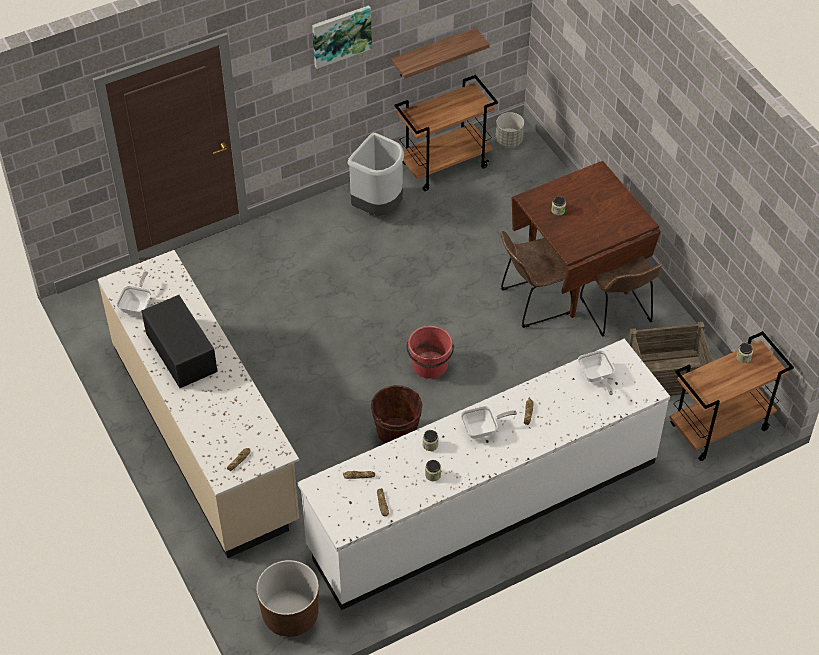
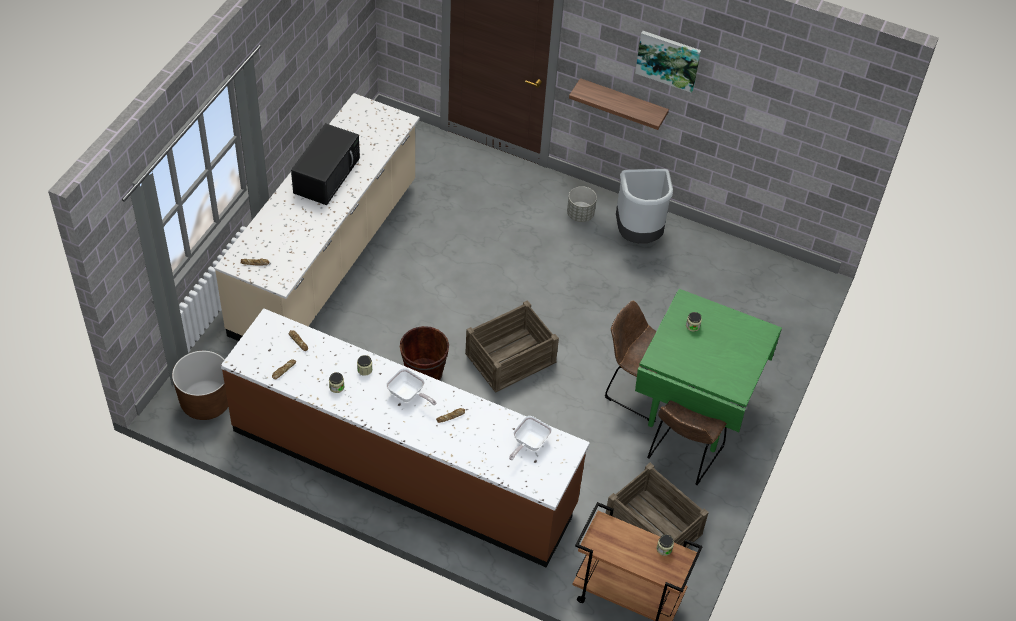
camera: 50 degrees right, 0 degrees up
frying pan [116,271,152,316] -> none
white counter [298,339,670,610] -> brown counter [221,308,590,567]
shelf [391,28,490,79] -> shelf moved to [569,78,669,130]
brown cart [395,75,498,191] -> none
red bucket [406,326,454,379] -> crate [465,300,559,393]
grey planter [496,112,524,147] -> grey planter moved to [567,186,597,222]
brown dining table [512,161,661,318] -> green dining table [635,289,782,452]

